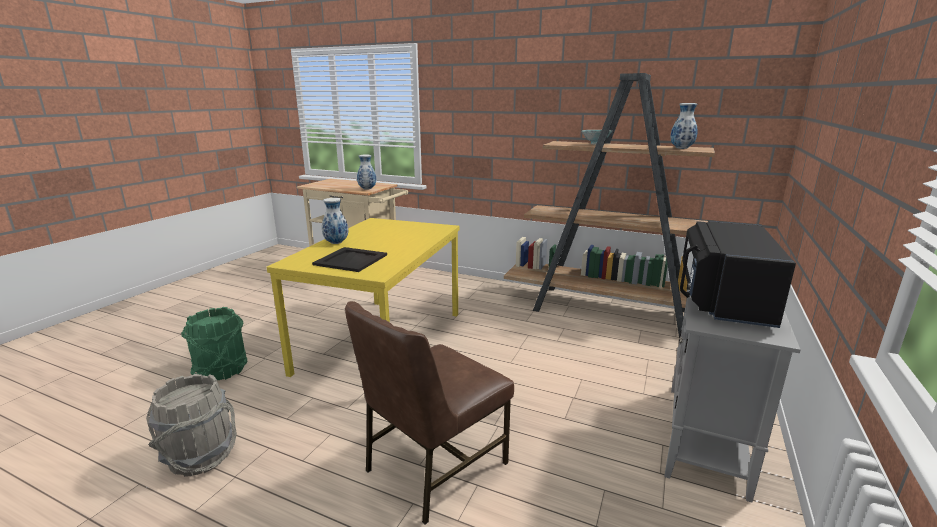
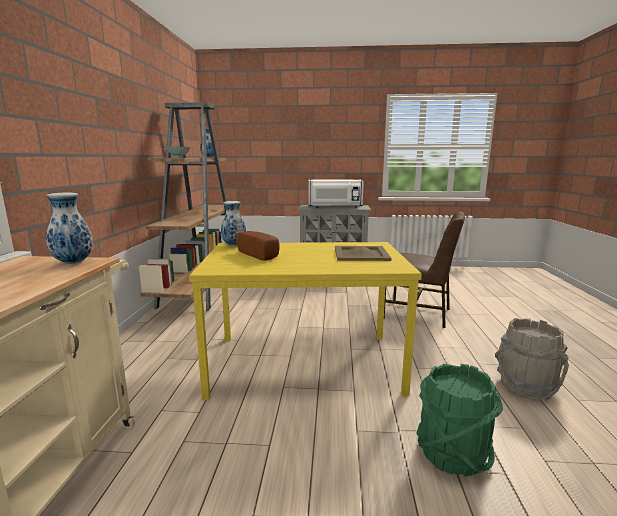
camera: 110 degrees left, 5 degrees down
black tray [312,247,387,272] -> beige tray [335,246,392,261]
vase [322,198,348,244] -> vase moved to [221,201,246,246]
black microwave [680,220,796,328] -> white microwave [308,180,364,208]
none -> bread [237,231,279,261]

